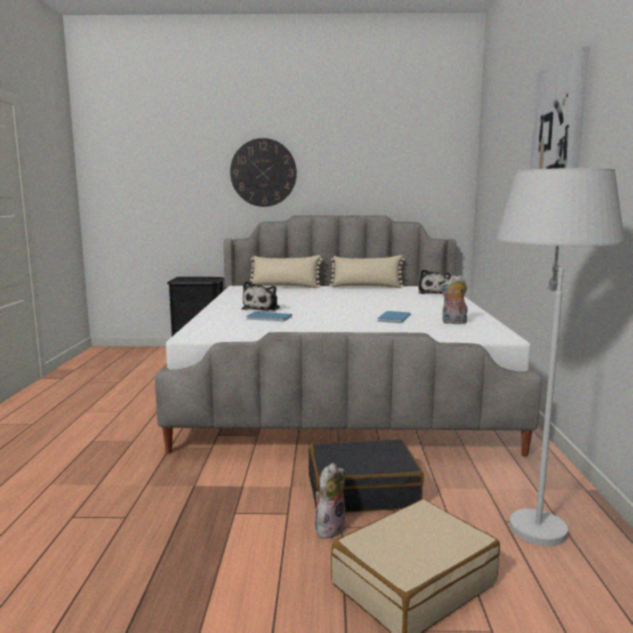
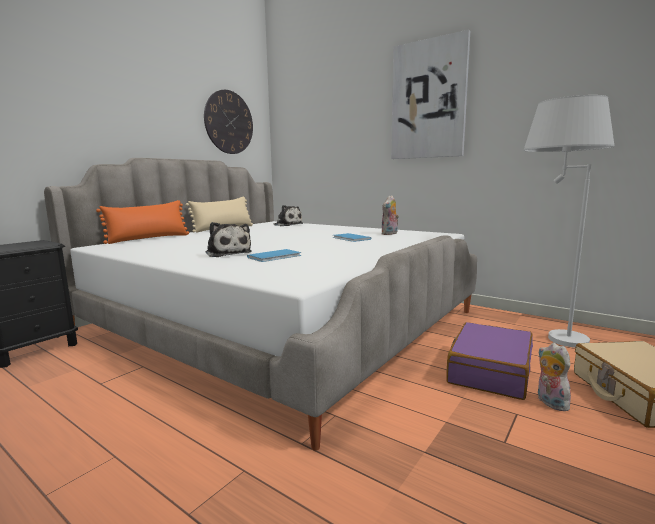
camera: 55 degrees left, 0 degrees up
wall clock [230,138,297,207] -> wall clock moved to [204,90,253,154]
beige pillow [250,255,323,288] -> orange pillow [96,200,189,244]
black suitcase [309,439,424,513] -> purple suitcase [446,322,533,400]

